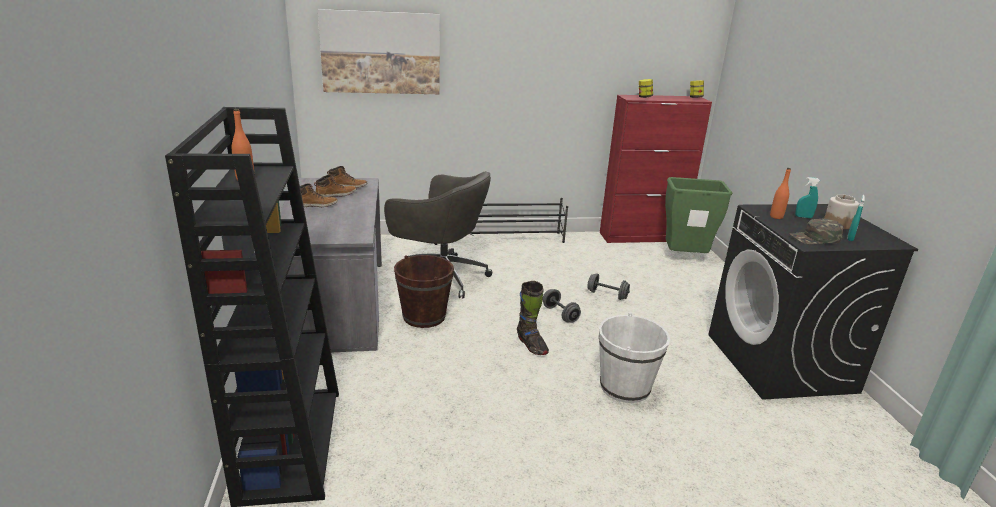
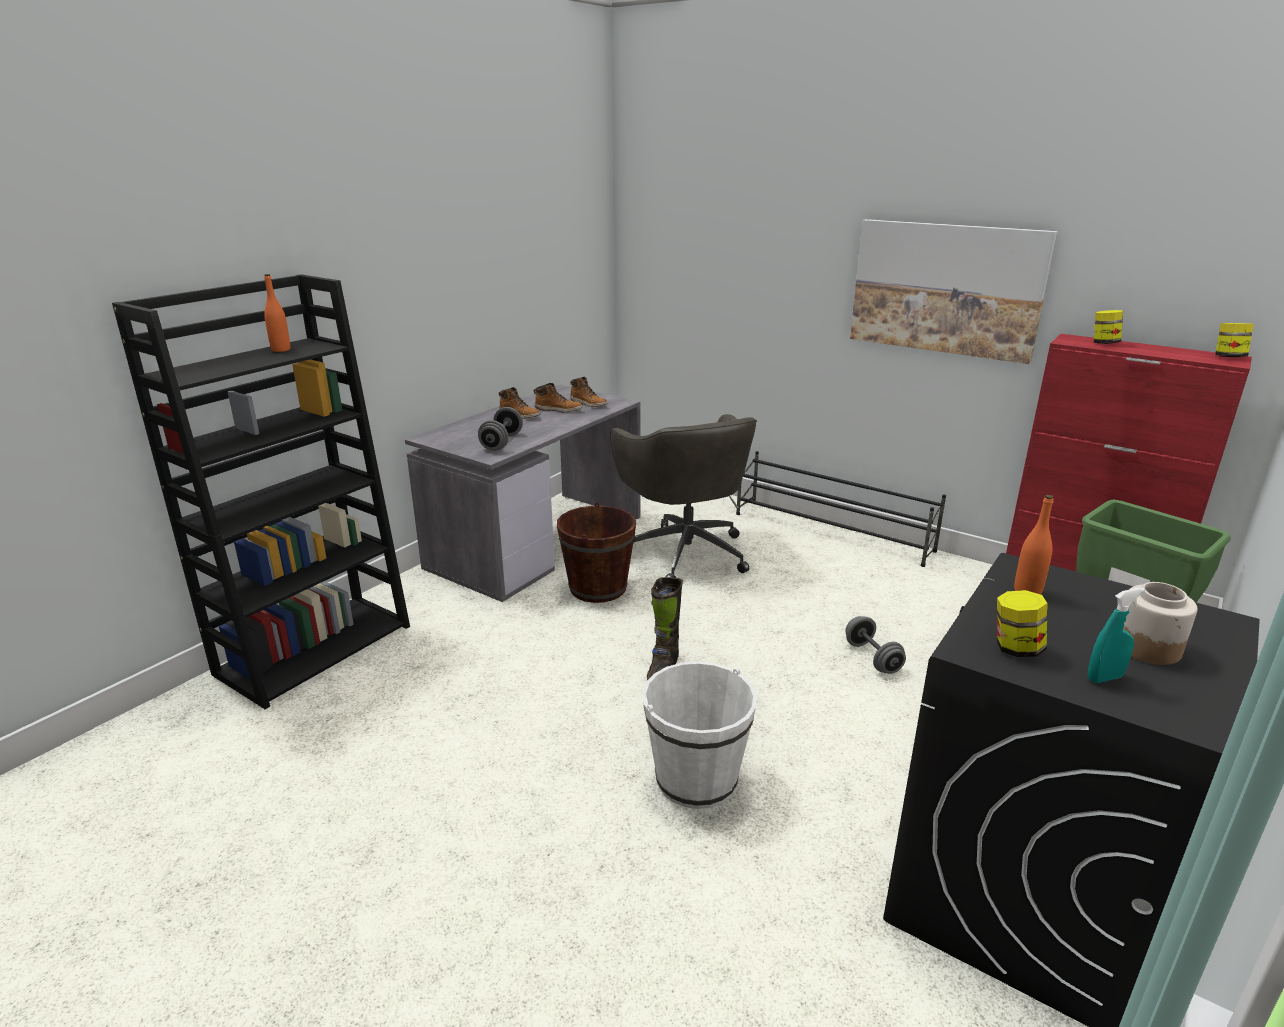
camera: 45 degrees right, 0 degrees up
picture [318,9,440,94] -> picture moved to [850,219,1057,364]
grey dumbbell [543,289,581,323] -> grey dumbbell moved to [478,407,523,451]
green cap [790,218,844,245] -> jar [997,590,1047,657]
turquoise spray bottle [795,177,820,218] -> none

